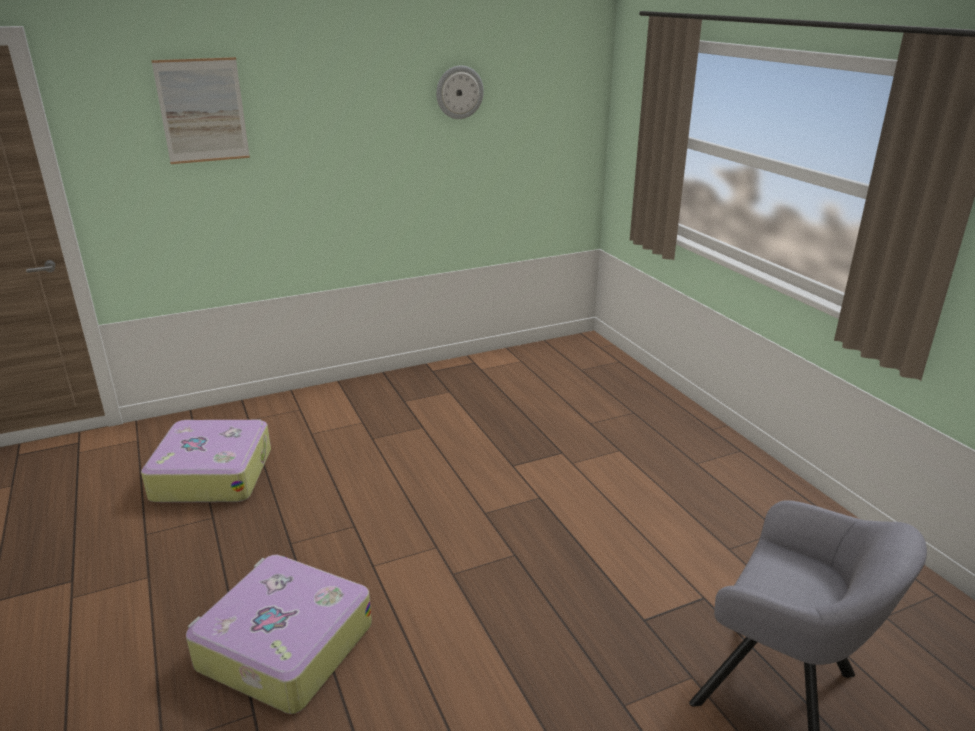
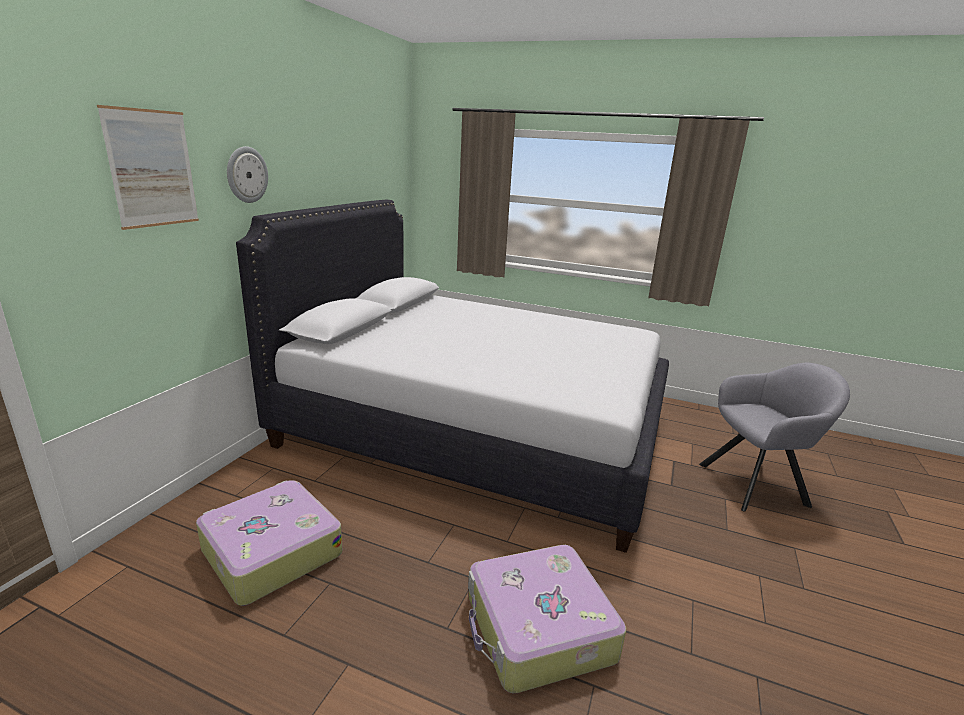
camera: 45 degrees left, 5 degrees down
wall clock [436,65,484,119] -> wall clock moved to [227,146,268,203]
none -> white bed [236,200,669,553]

